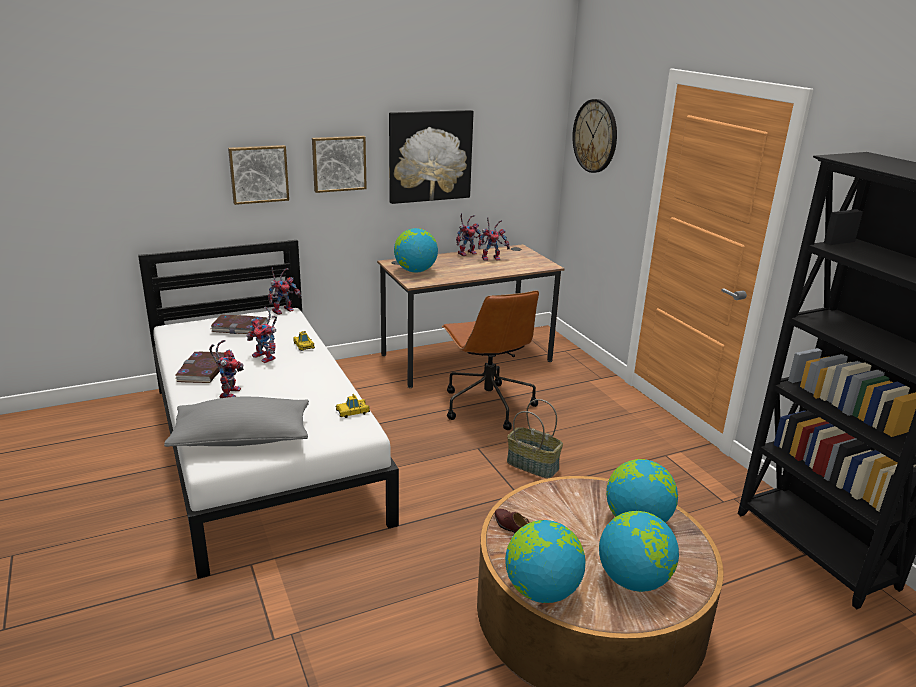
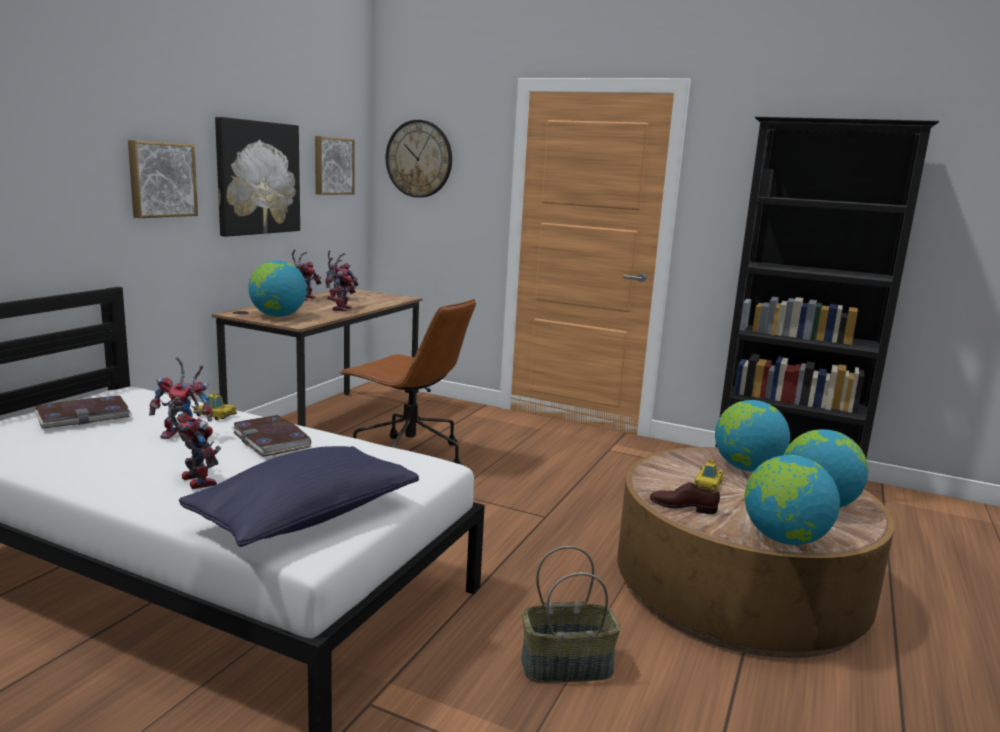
camera: 40 degrees left, 10 degrees down
grey pillow [164,397,309,447] -> blue pillow [179,446,419,547]
book [175,352,224,383] -> book moved to [231,415,311,457]
picture [228,145,289,205] -> picture moved to [315,136,355,195]
toy robot [268,267,302,315] -> toy robot moved to [328,258,356,312]
toy car [335,394,370,418] -> toy car moved to [694,460,723,490]
basket [507,399,563,478] -> basket moved to [521,546,621,683]

